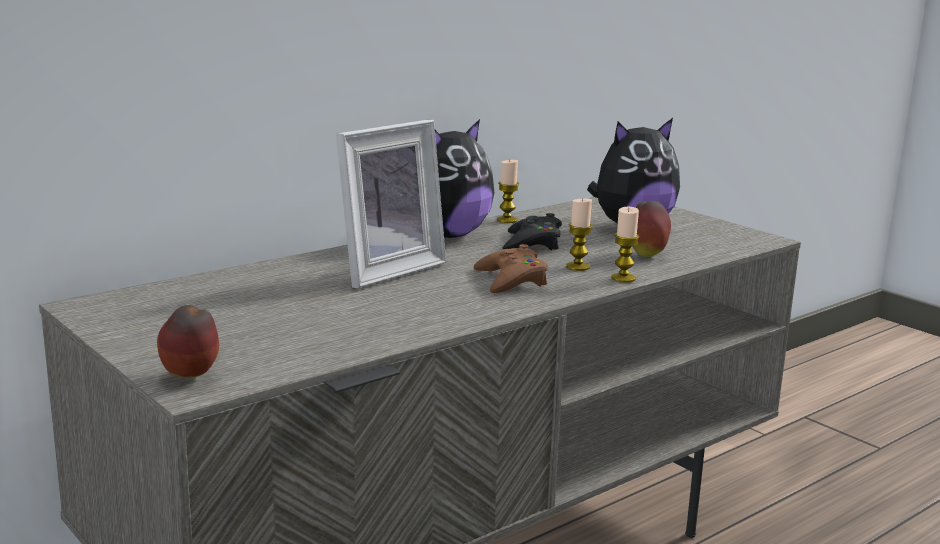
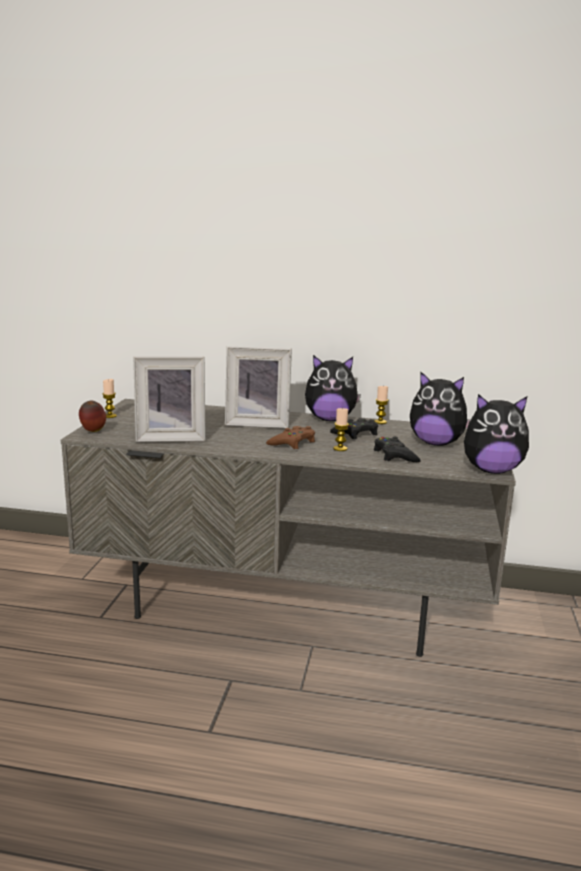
camera: 50 degrees right, 0 degrees up
candle [611,207,639,283] -> candle moved to [102,379,117,418]
apple [632,201,671,257] -> black game controller [374,437,421,462]
none -> picture frame [133,356,206,442]
none -> plush toy [464,394,529,474]

